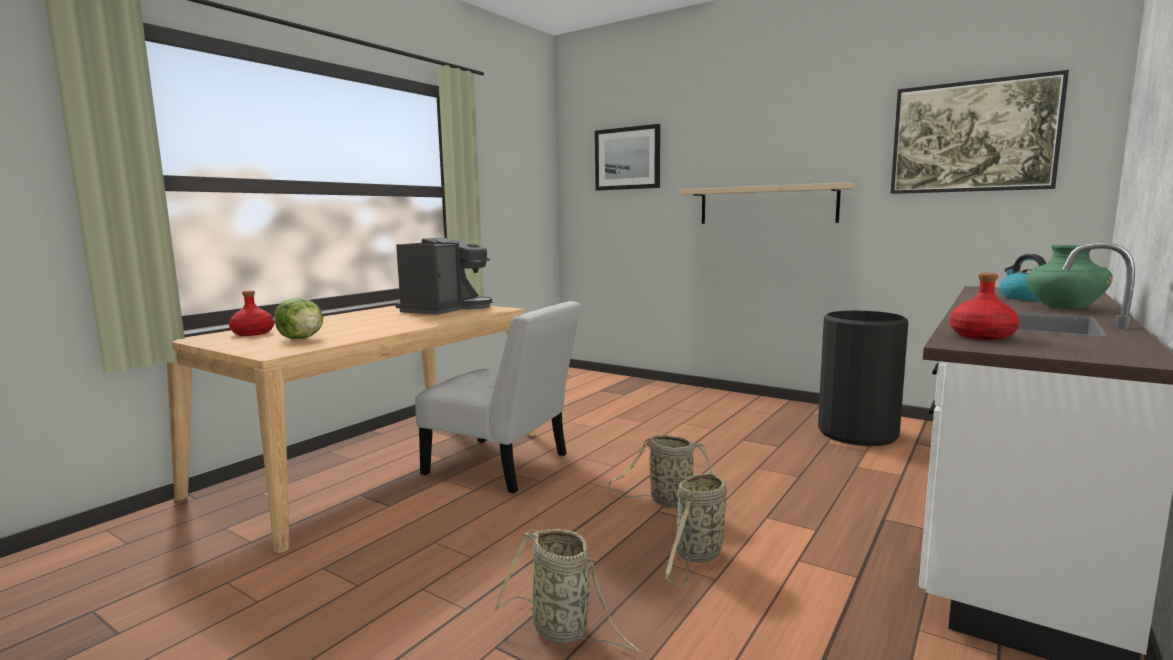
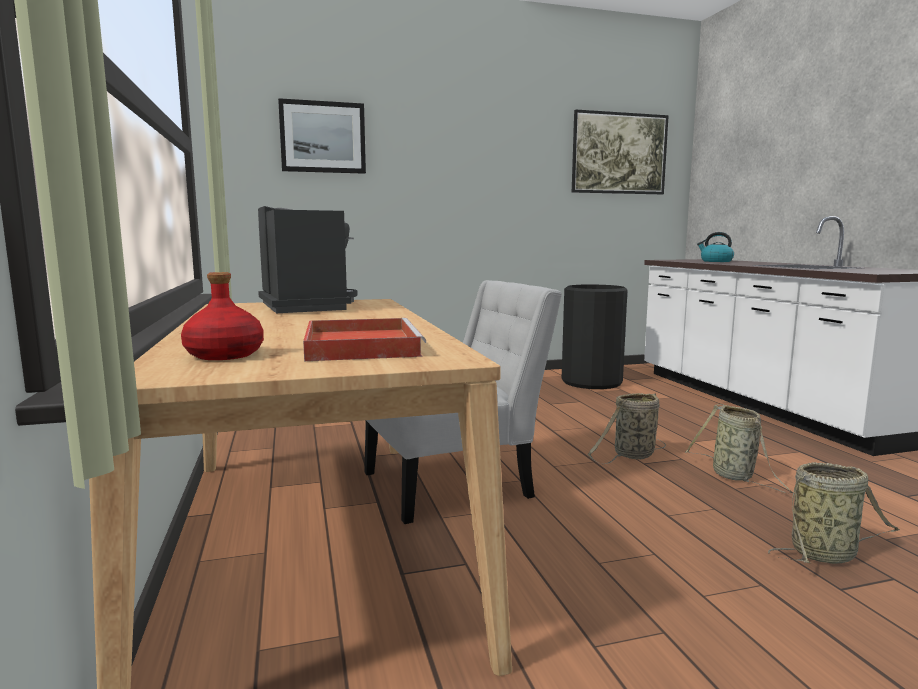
camera: 50 degrees left, 0 degrees up
lettuce [275,298,323,339] -> red tray [303,318,426,361]
beige shelf [679,182,856,224] -> none
red bottle [950,273,1019,340] -> none
green vase [1026,245,1113,309] -> none

